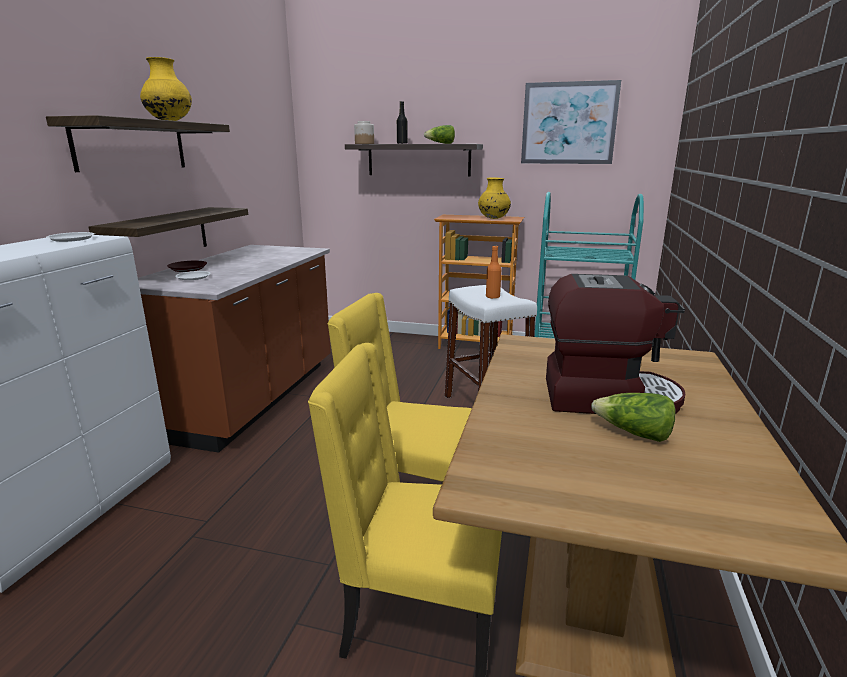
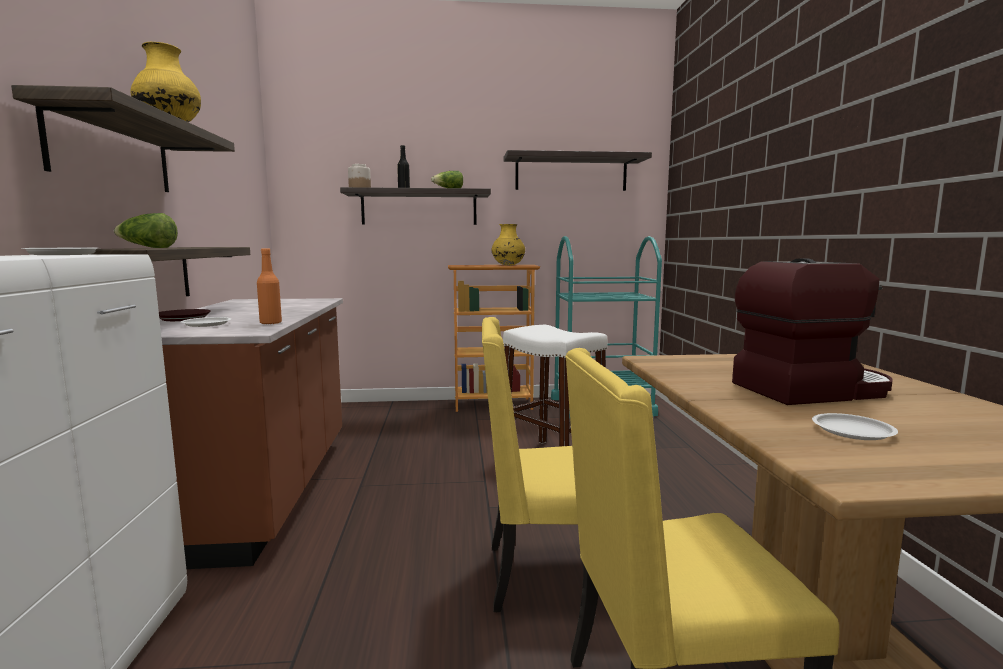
camera: 20 degrees left, 10 degrees down
orange bottle [486,246,501,299] -> orange bottle moved to [257,248,282,325]
picture [521,80,621,164] -> shelf [504,150,652,191]
lettuce [591,393,676,442] -> lettuce moved to [114,213,178,248]
none -> white plate [812,413,898,440]

